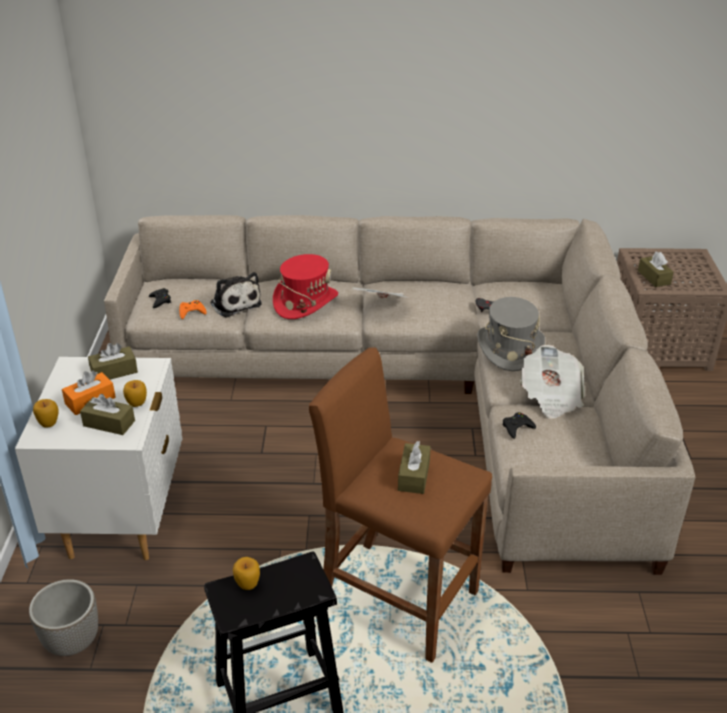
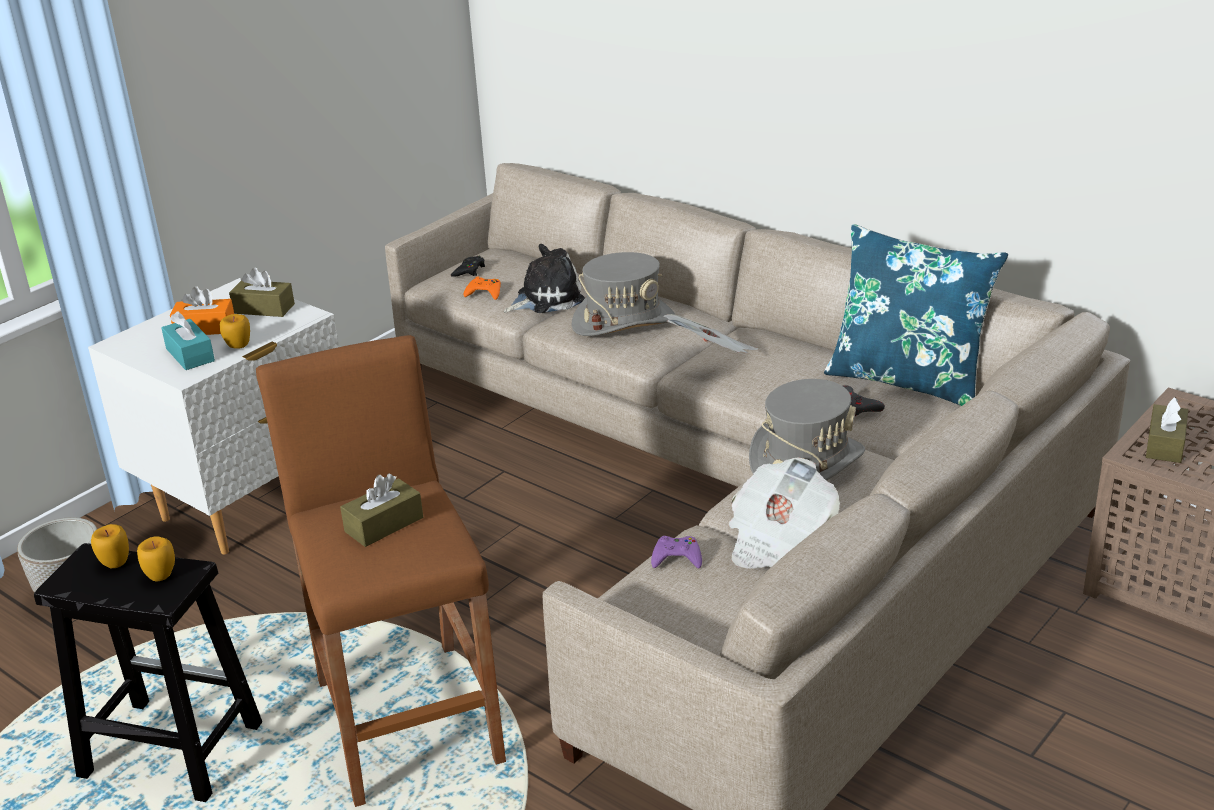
camera: 40 degrees right, 5 degrees down
apple [33,399,59,428] -> apple moved to [137,536,175,581]
brown tissue box [80,394,135,435] -> turquoise tissue box [161,311,215,370]
plush toy [210,272,262,318] -> plush toy turned 120 degrees counterclockwise [504,244,585,313]
red hat [273,254,338,319] -> grey hat [571,252,675,336]
black game controller [503,412,536,439] -> purple game controller [651,536,702,569]
none -> blue pillow [824,224,1008,406]

